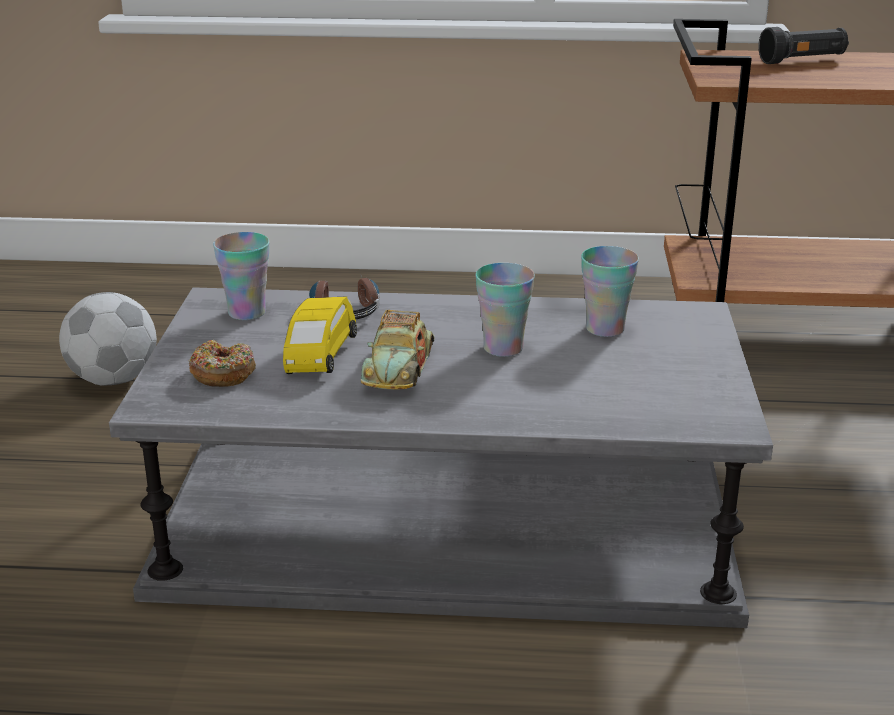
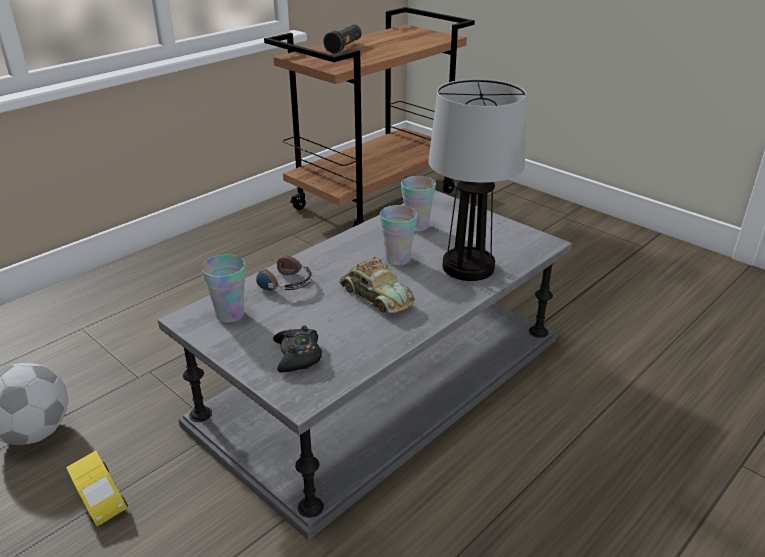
camera: 50 degrees left, 5 degrees up
donut [188,340,256,387] -> black game controller [273,325,322,373]
yellow toy car [283,296,357,374] -> yellow toy car moved to [66,450,128,527]
none -> table lamp [428,79,527,281]

